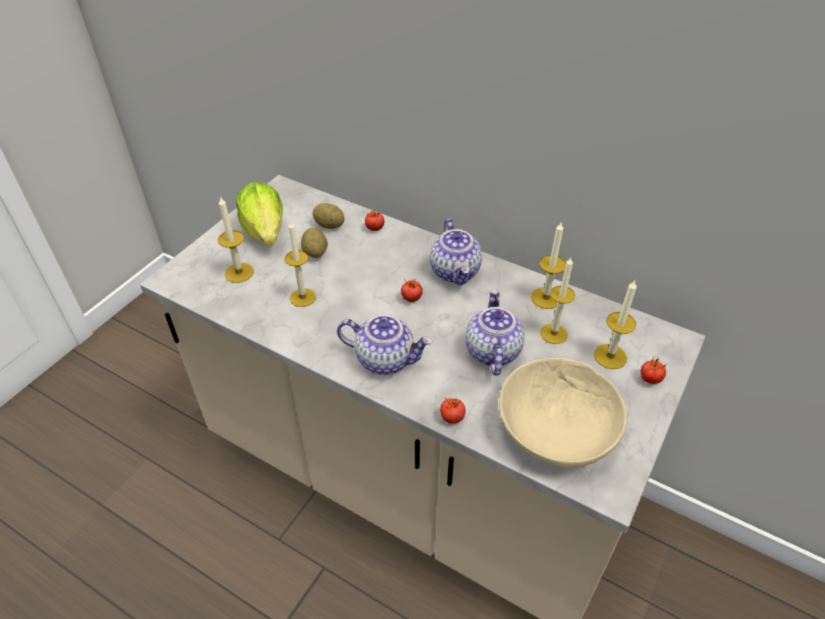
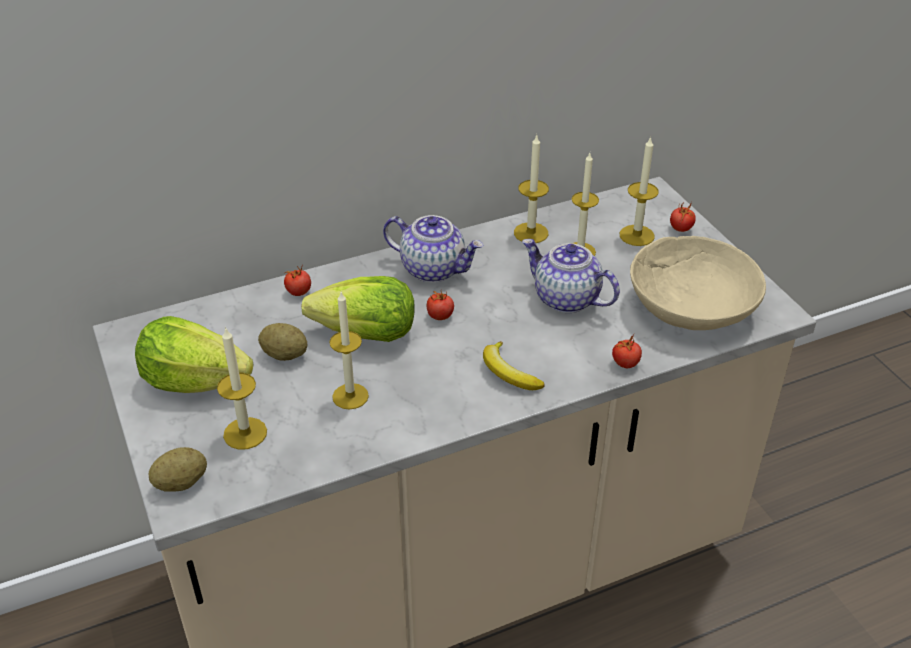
camera: 55 degrees left, 5 degrees down
potato [313,203,344,229] -> potato moved to [149,447,207,492]
teapot [337,315,433,375] -> banana [483,341,545,390]
none -> lettuce [301,276,415,342]

